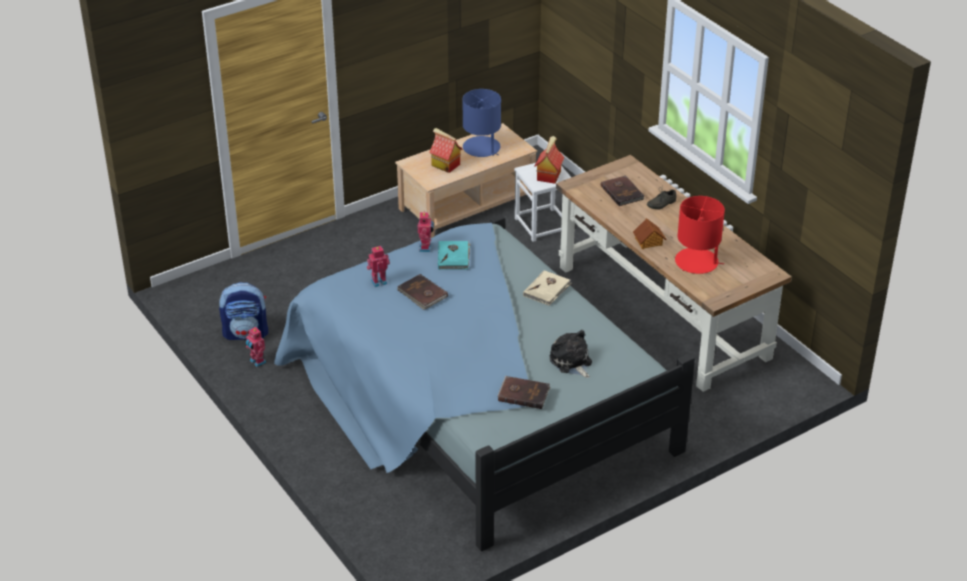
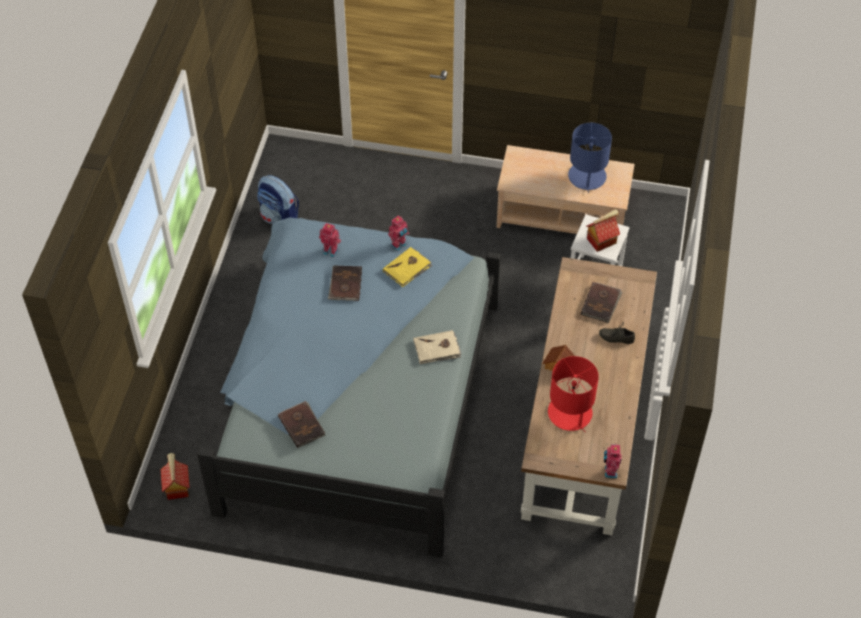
camera: 45 degrees right, 15 degrees up
toy robot [246,327,266,367] -> toy robot moved to [604,443,622,478]
toy house [429,128,463,173] -> toy house moved to [160,453,190,500]
turquoise book [438,241,471,270] -> yellow book [383,247,433,287]
plush toy [550,330,592,378] -> none

